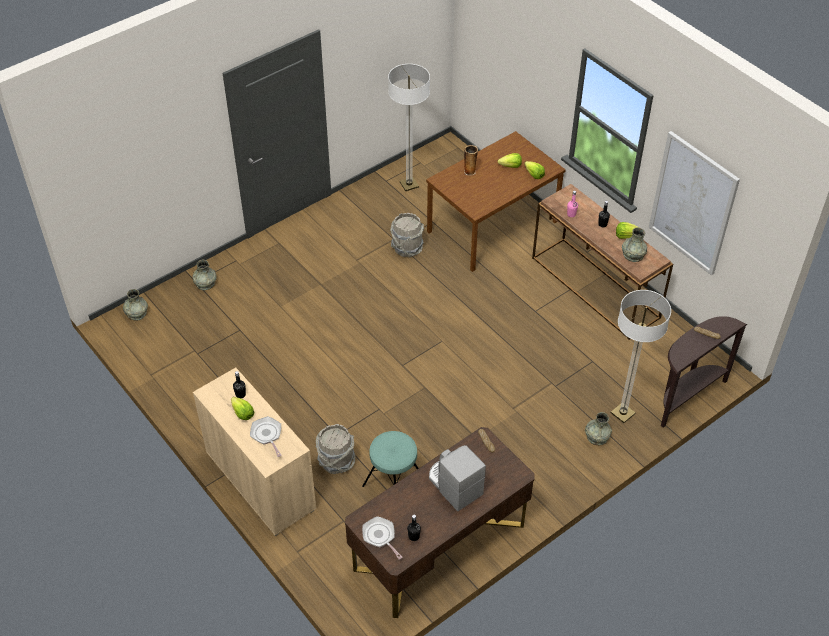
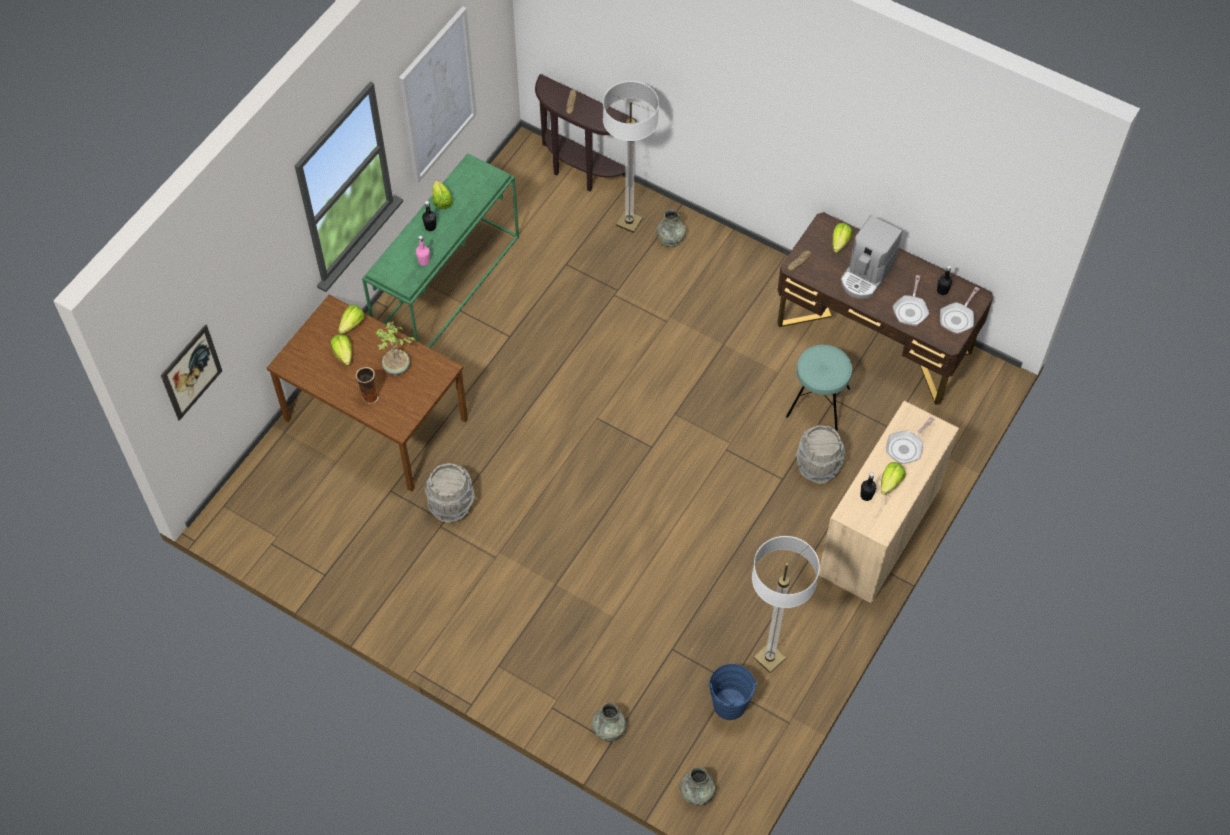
camera: 110 degrees left, 10 degrees up
floor lamp [388,64,430,191] -> floor lamp moved to [752,536,820,673]
brown console table [532,184,673,340] -> green console table [362,153,519,348]
grey vase [622,227,647,262] -> none
none -> picture [161,324,222,421]
none -> potted plant [375,322,416,375]
none -> blue bucket [707,664,758,720]
none -> lettuce [832,223,853,253]
none -> frying pan [893,275,929,326]

